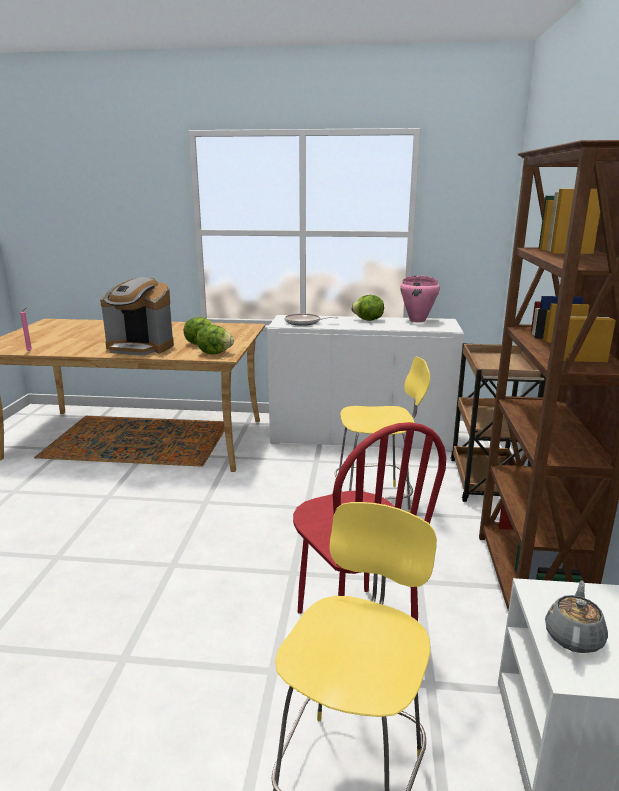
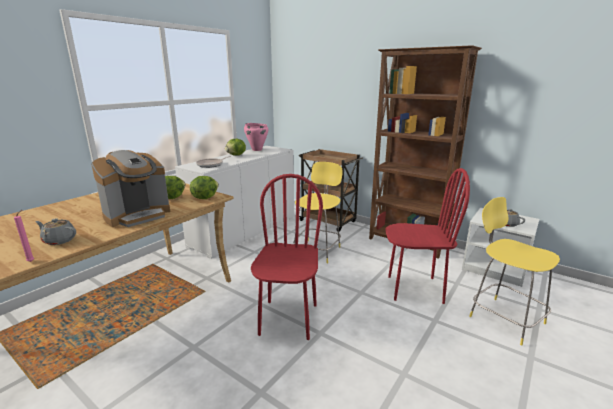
camera: 60 degrees left, 0 degrees up
none -> grey teapot [35,218,76,245]
none -> red chair [251,174,323,340]

